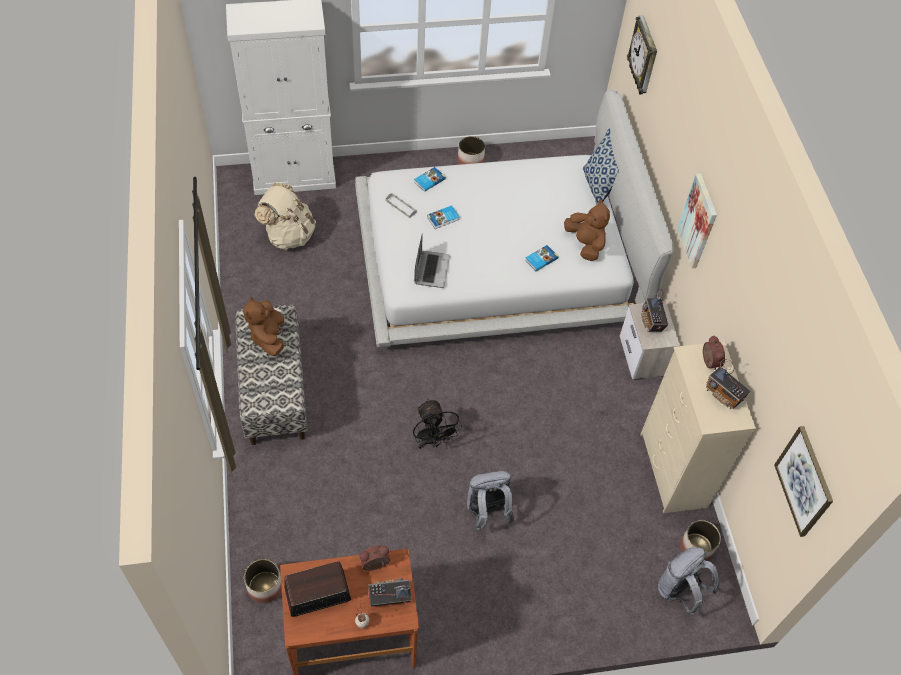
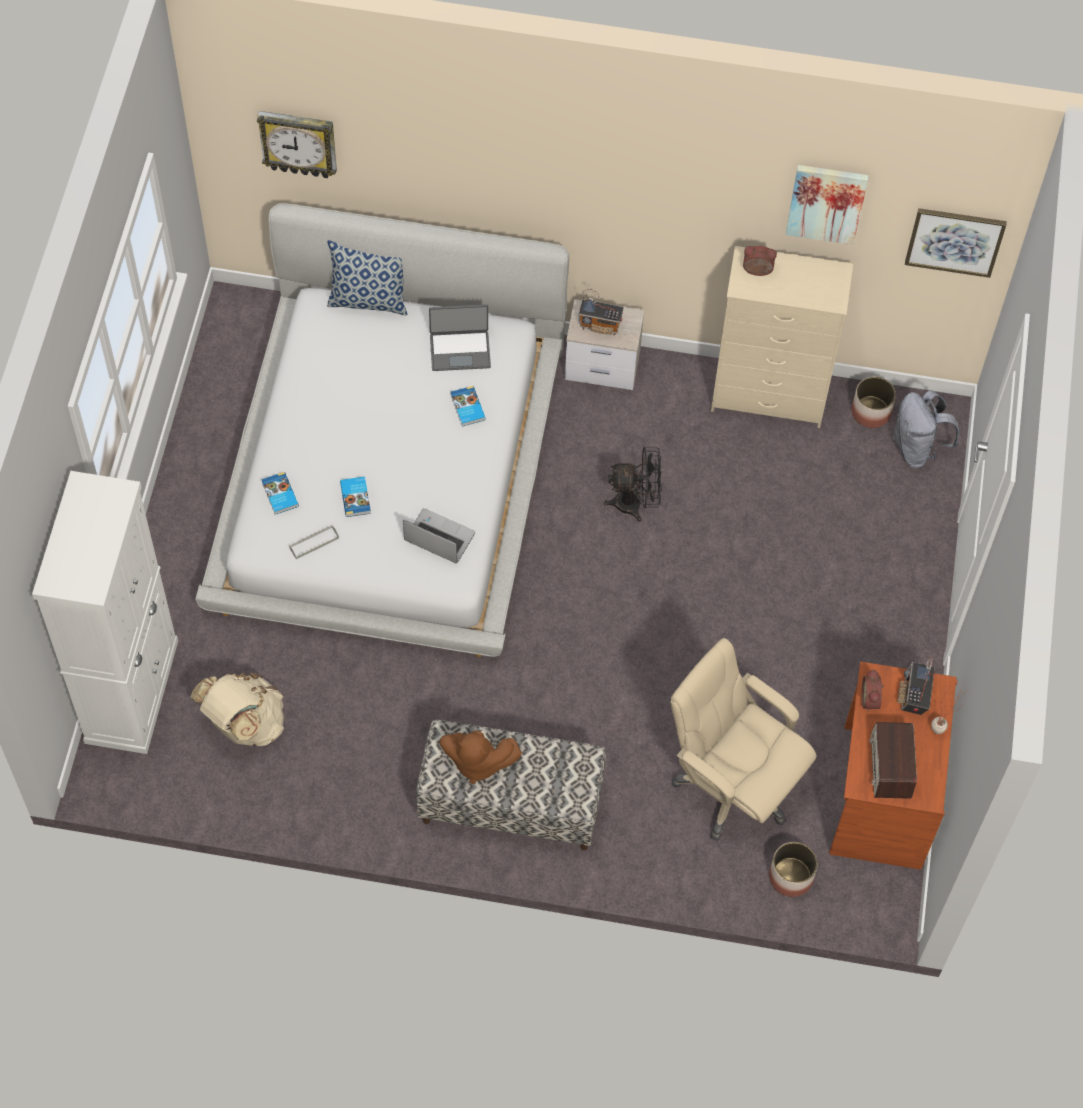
camera: 70 degrees left, 5 degrees up
black fan [413,399,462,449] -> black fan moved to [604,447,662,522]
planter [457,136,485,165] -> none
grey backpack [466,471,514,531] -> none
brown plush toy [564,199,610,261] -> laptop [429,304,491,371]
picture [677,173,717,269] -> picture moved to [786,165,869,245]
radio [706,359,750,409] -> none
none -> beige office chair [671,638,816,840]

